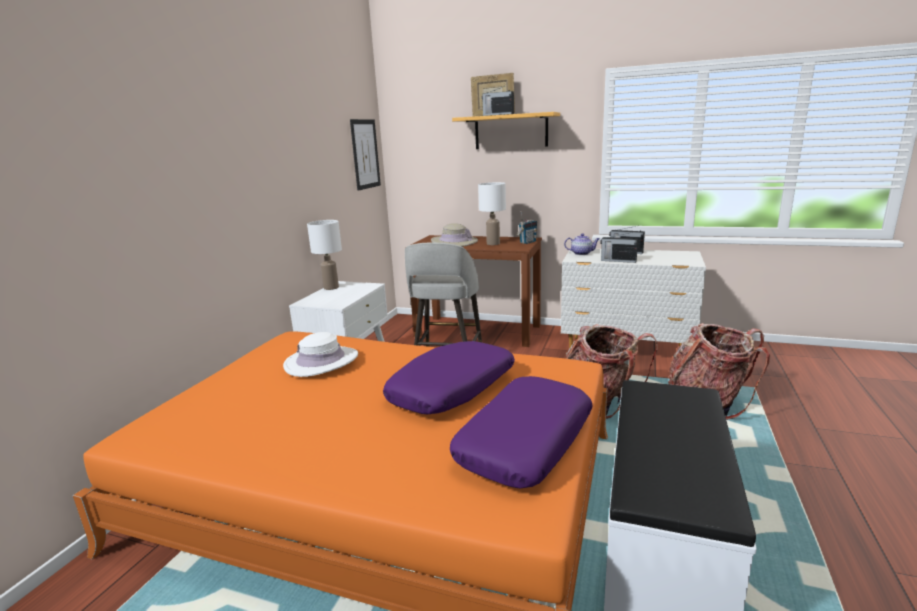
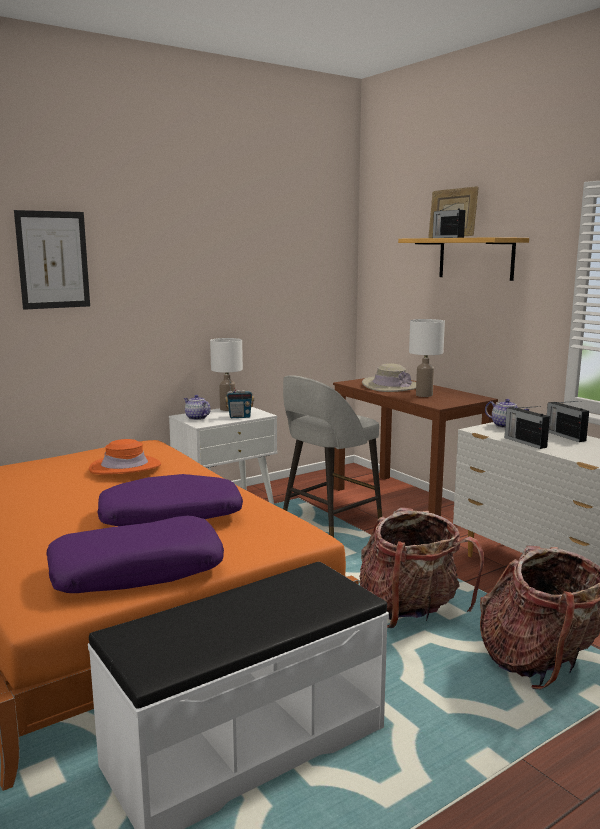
camera: 35 degrees right, 5 degrees down
white hat [283,332,358,377] -> orange hat [89,439,161,474]
picture [350,119,381,191] -> picture moved to [14,210,90,310]
radio [517,211,537,244] -> radio moved to [225,378,254,418]
none -> teapot [184,395,211,420]

